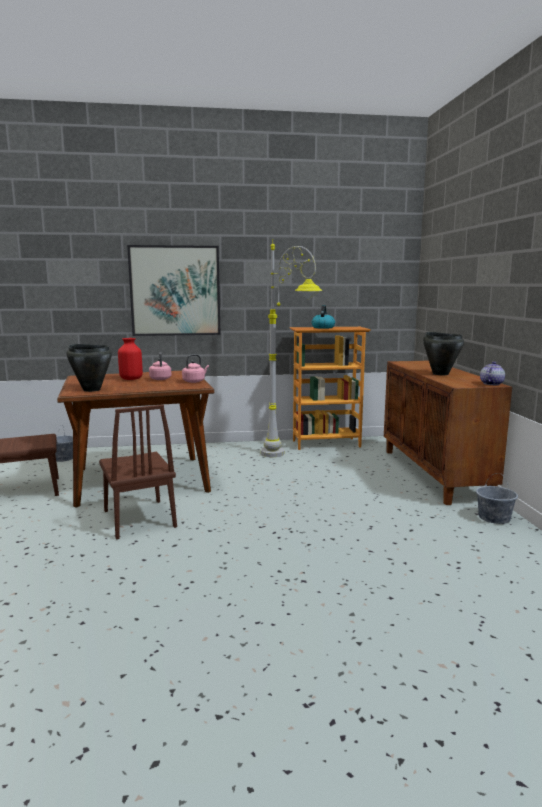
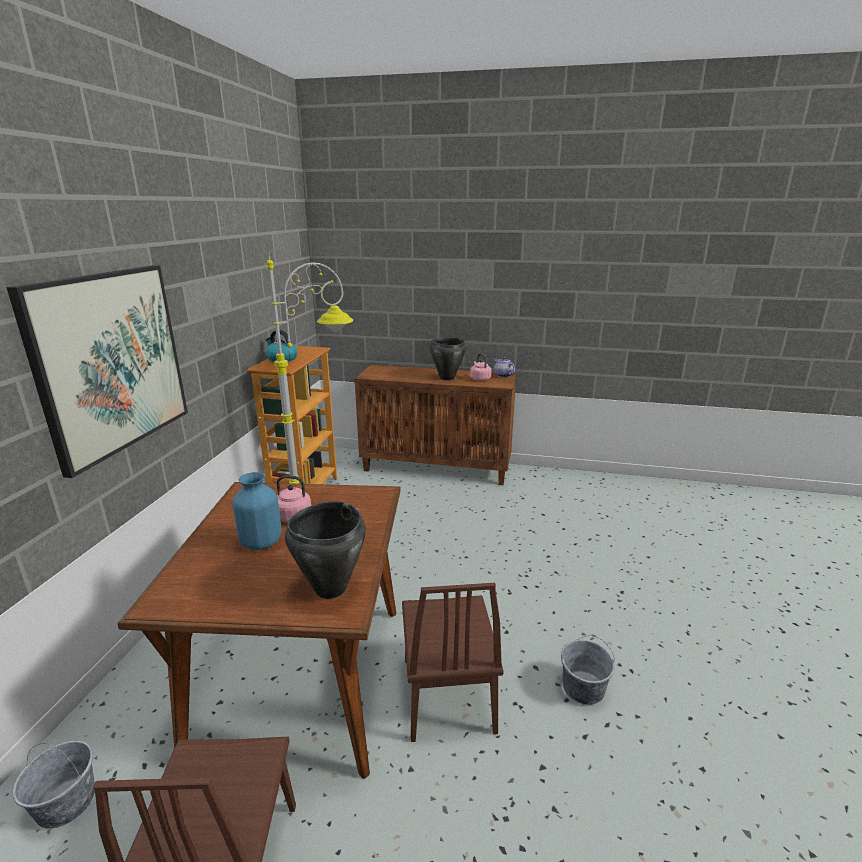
camera: 70 degrees left, 10 degrees up
brown chair [99,405,177,539] -> brown chair turned 90 degrees clockwise [402,583,504,742]
red vase [118,338,143,380] -> blue vase [232,472,282,550]
pink kettle [182,354,209,383] -> pink kettle moved to [470,353,491,381]
grey bucket [476,473,518,524] -> grey bucket moved to [561,635,615,705]

